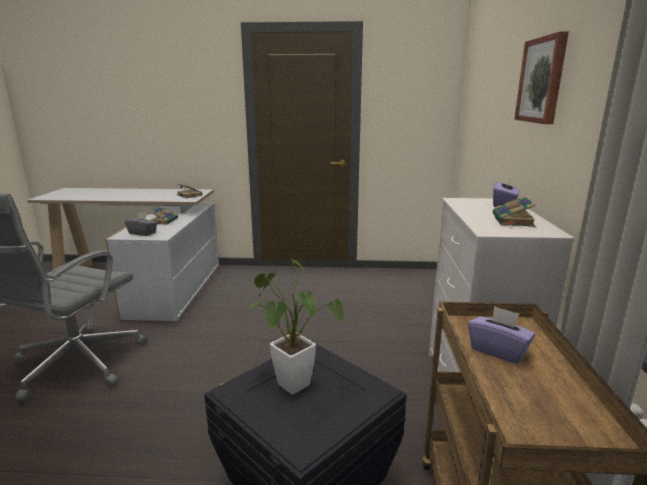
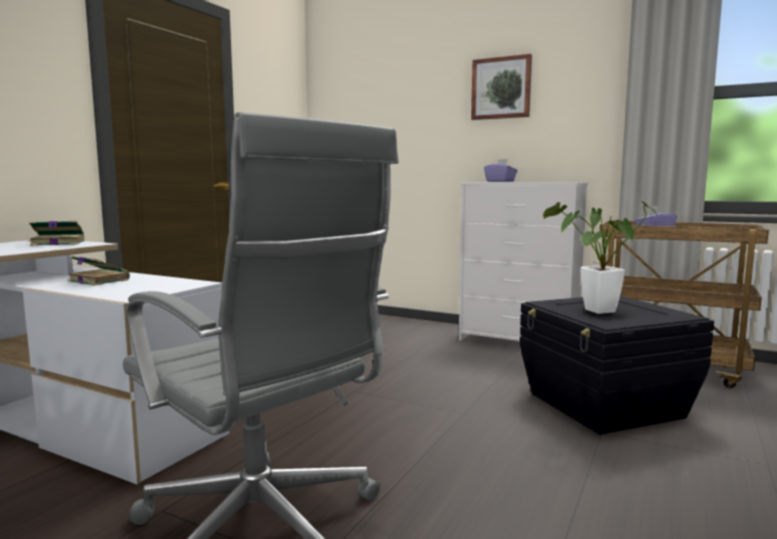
camera: 65 degrees left, 10 degrees down
grey tissue box [125,212,158,236] -> none
book [493,196,536,227] -> none

